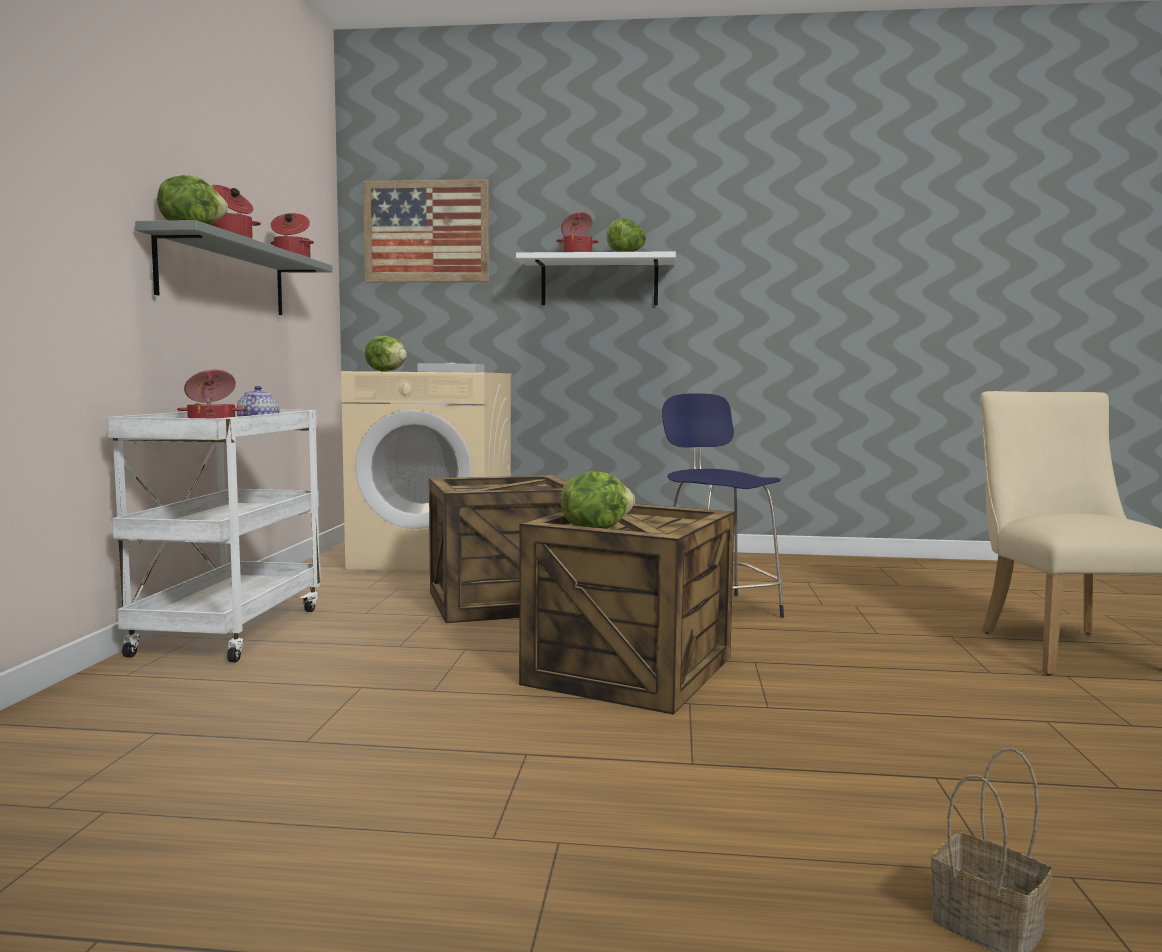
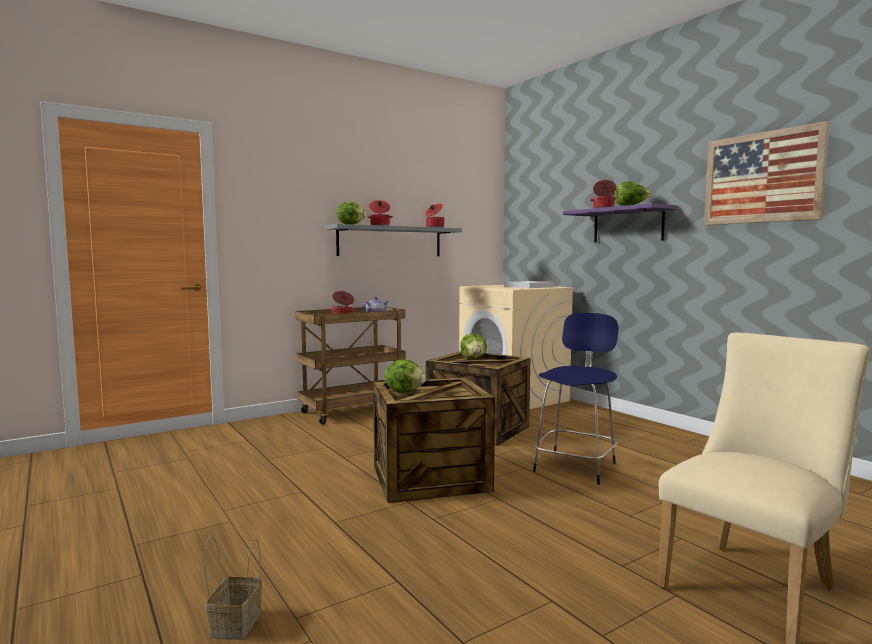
camera: 50 degrees right, 0 degrees up
white cart [107,410,321,662] -> brown cart [296,307,405,424]
picture [363,179,490,282] -> picture moved to [704,121,830,225]
lettuce [365,336,407,372] -> lettuce moved to [460,334,487,359]
white shelf [516,251,676,305] -> purple shelf [563,203,677,242]

